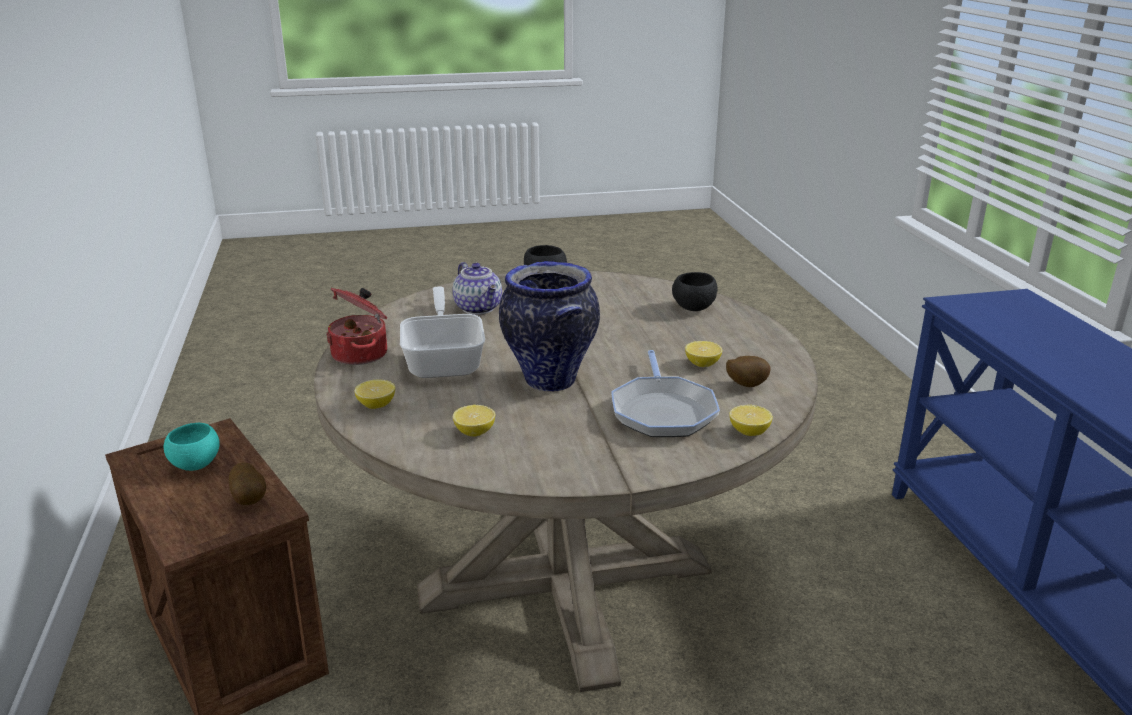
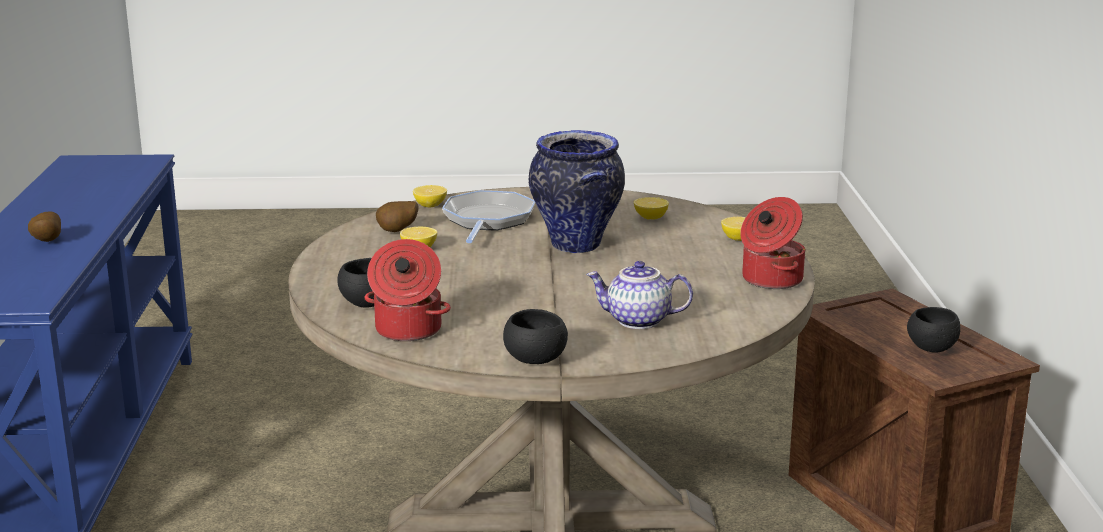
camera: 170 degrees left, 5 degrees down
turquoise bowl [164,423,220,471] -> black bowl [907,307,961,353]
potato [229,462,266,505] -> potato moved to [28,212,61,242]
frying pan [400,287,485,378] -> none
teapot [453,262,502,315] -> teapot turned 60 degrees counterclockwise [586,261,693,329]
none -> cooking pot [365,239,451,341]

